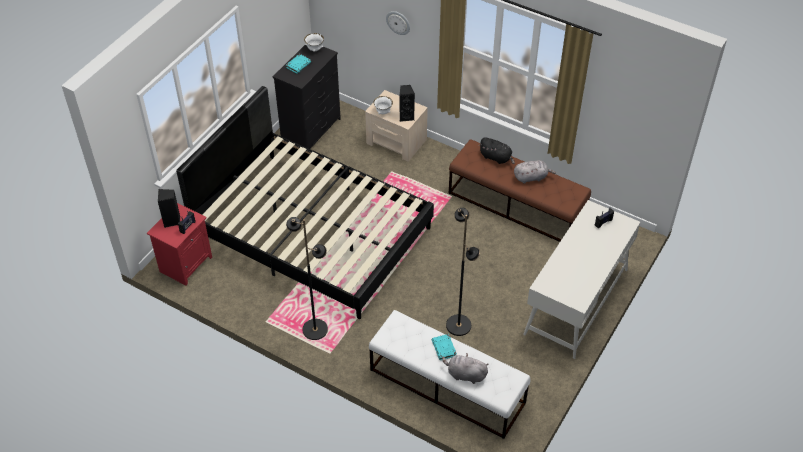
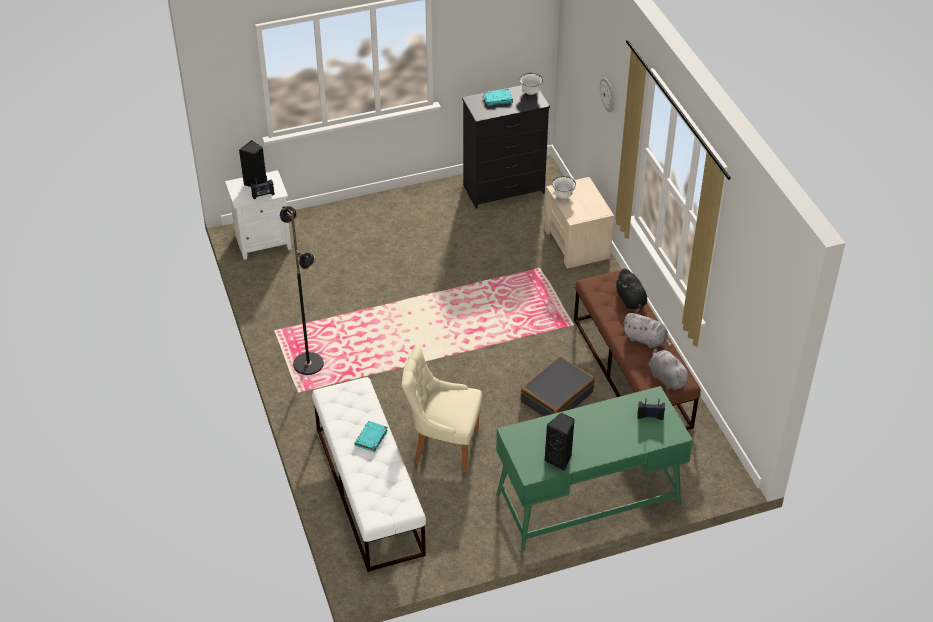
camera: 40 degrees right, 5 degrees down
red nightstand [147,203,212,285] -> white nightstand [225,170,292,260]
black bed [176,86,434,319] -> none
black speaker [399,85,415,122] -> black speaker moved to [544,413,575,471]
grey plush toy [442,353,488,384] -> grey plush toy moved to [649,348,692,390]
black floor lamp [446,208,480,336] -> beige chair [402,345,482,472]
white desk [523,200,640,359] -> green desk [496,386,693,550]
none -> black suitcase [521,356,595,416]

